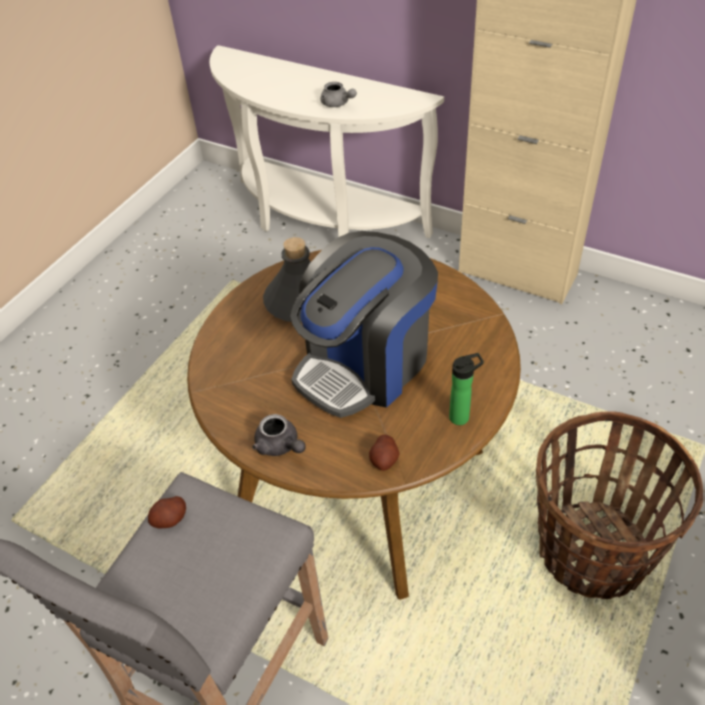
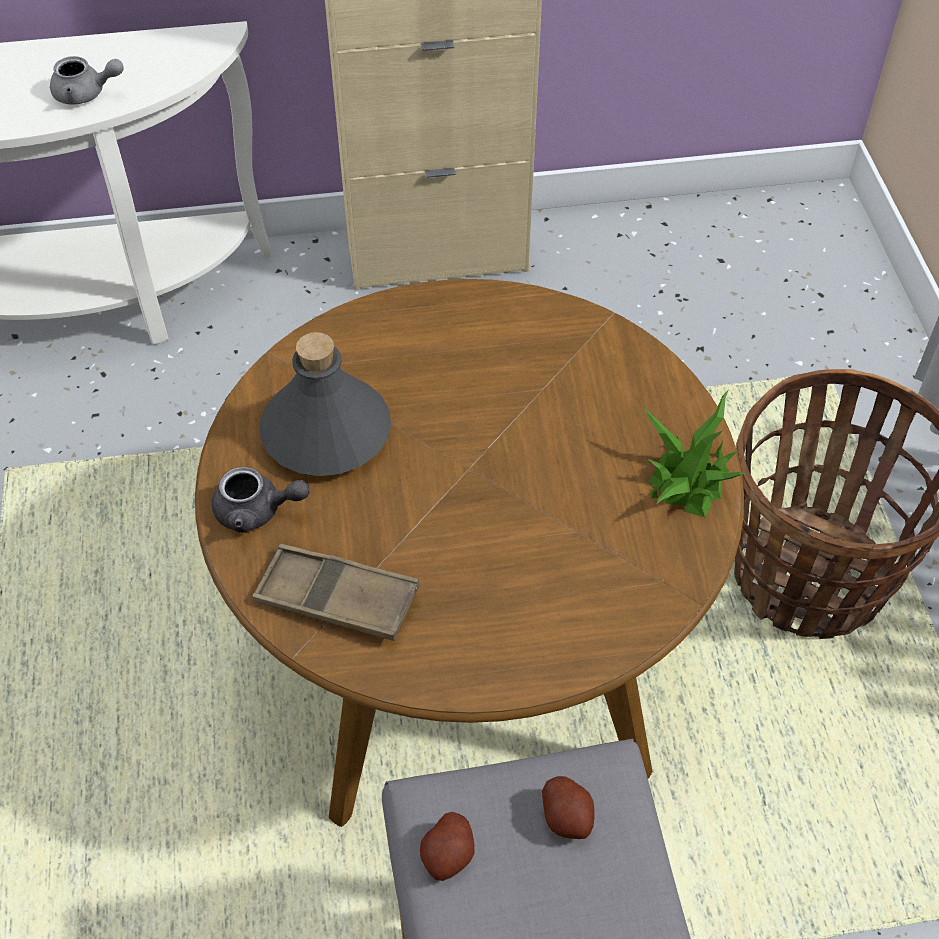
camera: 40 degrees left, 5 degrees up
grey teapot [252,414,306,456] -> grey teapot moved to [212,467,309,533]
coffee machine [290,231,438,418] -> none
potato [369,435,400,471] -> potato moved to [542,776,595,839]
bottle [449,353,484,425] -> potted plant [643,389,746,517]
none -> brown tray [252,544,420,641]

